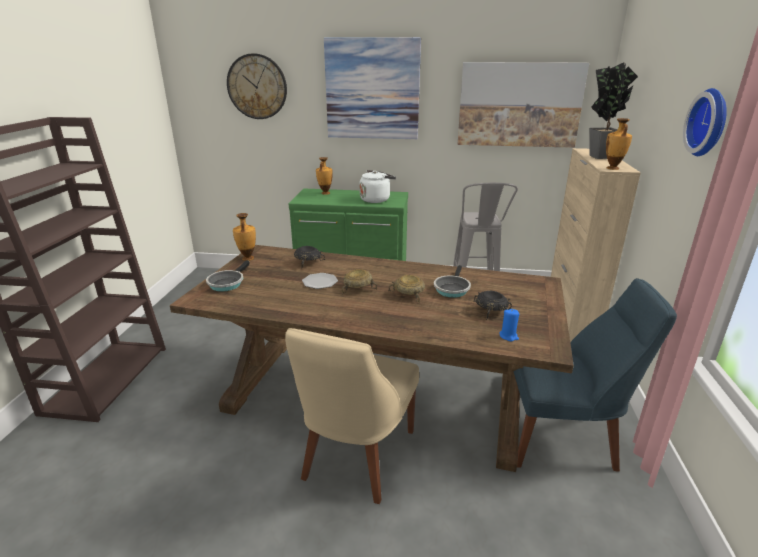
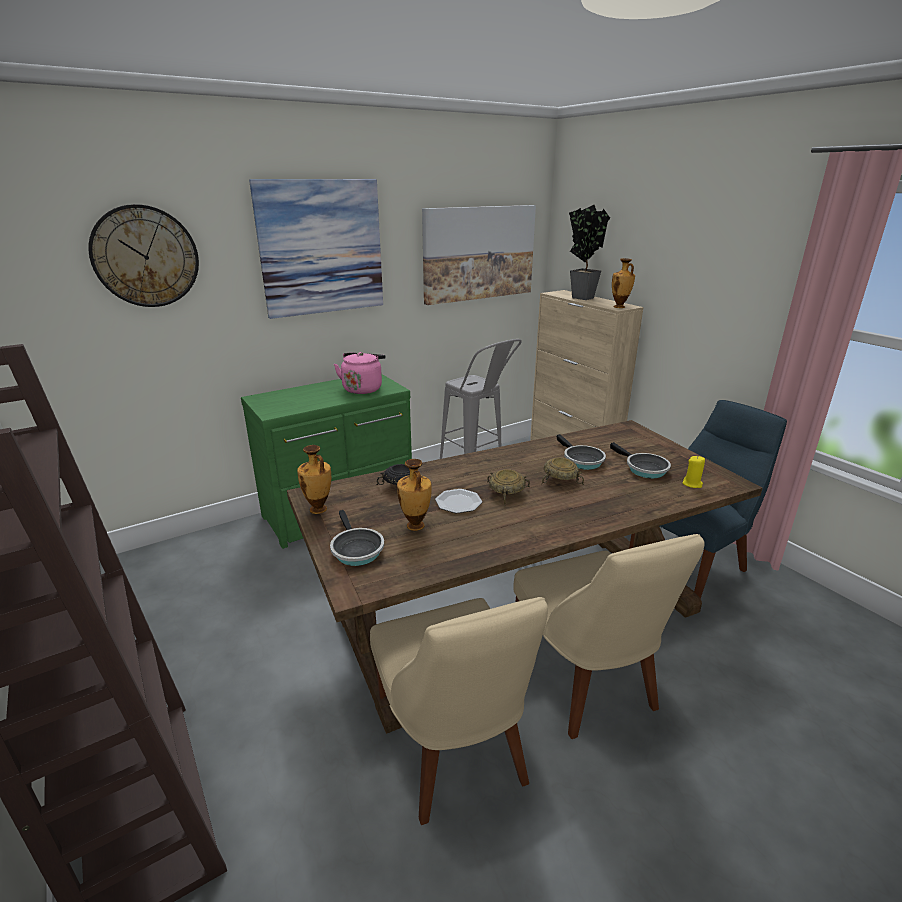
camera: 40 degrees left, 0 degrees up
vase [316,157,333,195] -> vase moved to [397,459,432,531]
white kettle [359,170,396,203] -> pink kettle [334,352,386,394]
black bowl [474,291,512,320] -> frying pan [610,442,671,478]
blue candle [499,309,519,341] -> yellow candle [682,456,705,488]
wall clock [683,88,727,156] -> none
none -> beige chair [370,597,548,825]

